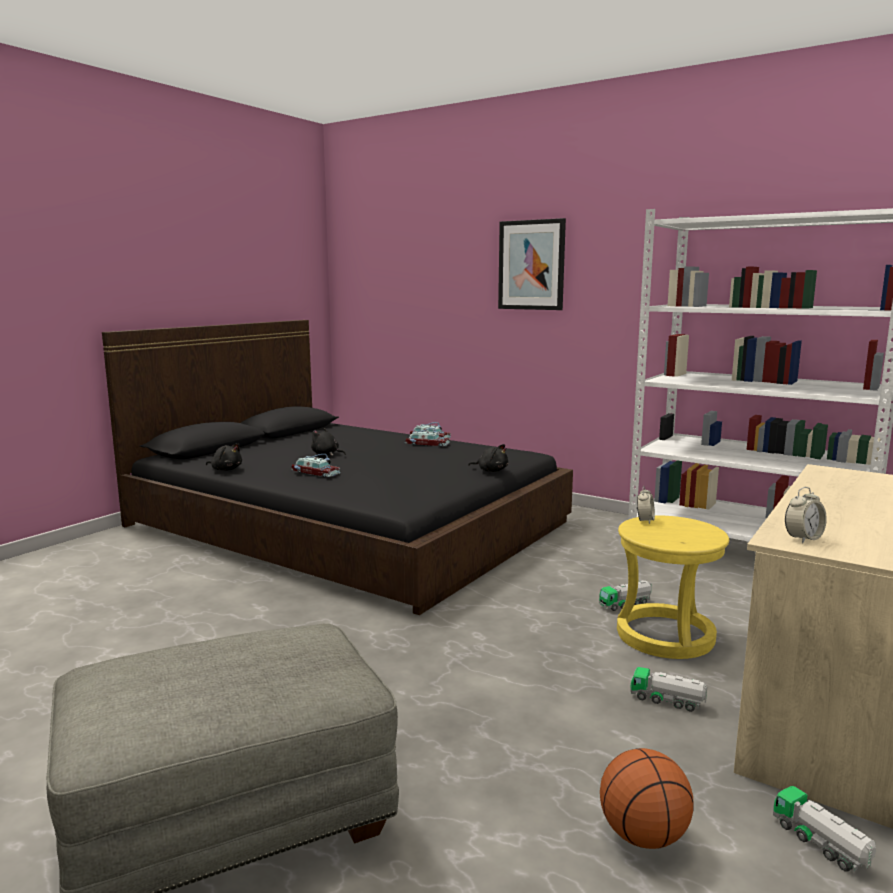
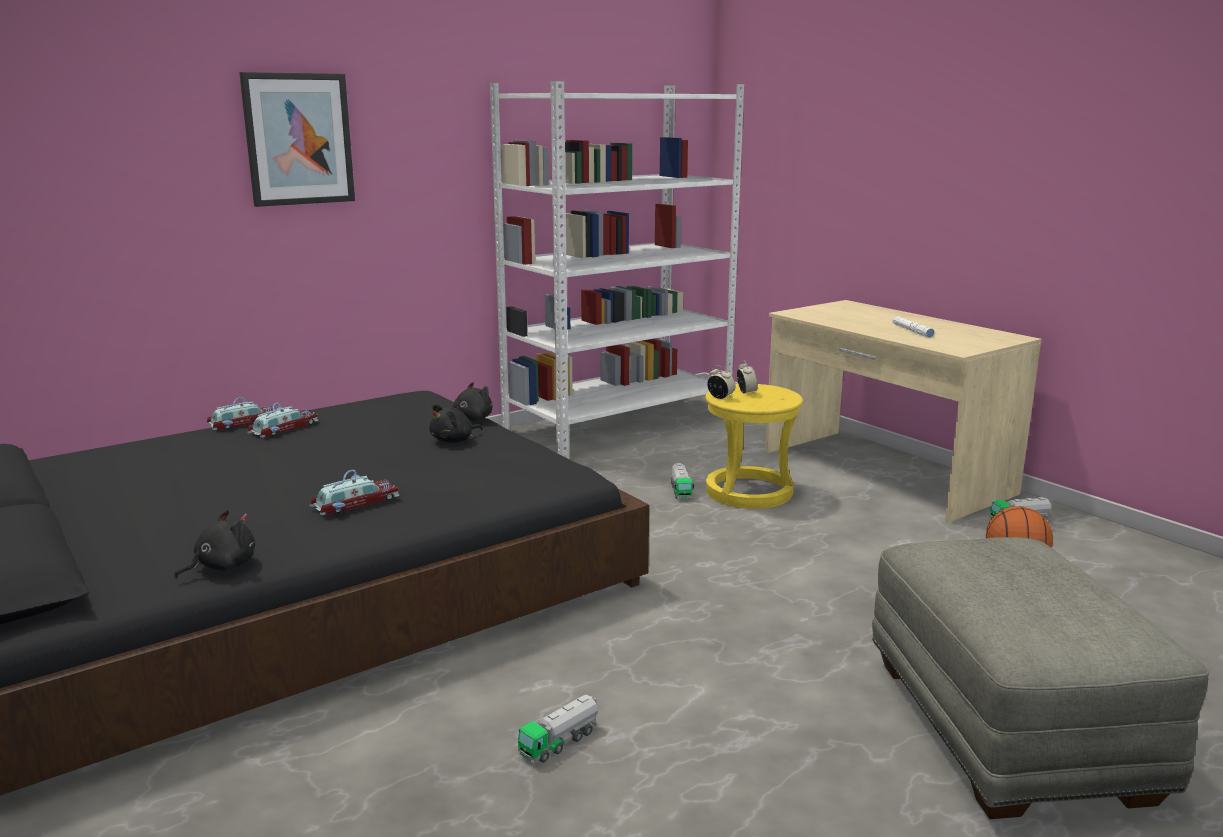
camera: 70 degrees left, 5 degrees up
black plush toy [311,428,346,456] -> black plush toy moved to [429,404,483,443]
toy truck [630,667,707,712] -> toy truck moved to [518,695,598,763]
alarm clock [785,487,827,543] -> alarm clock moved to [737,360,758,394]
none -> white flashlight [892,316,935,338]

